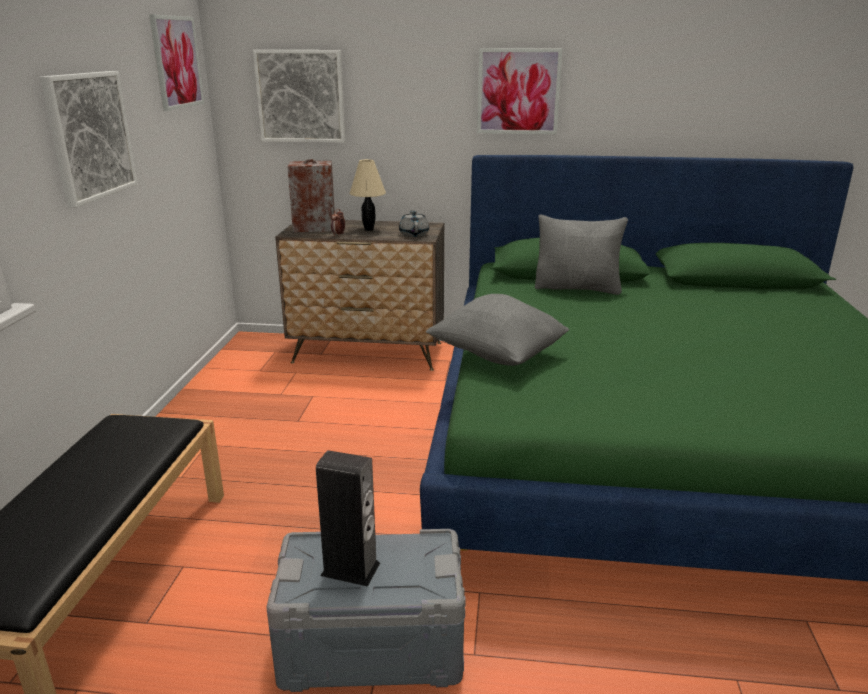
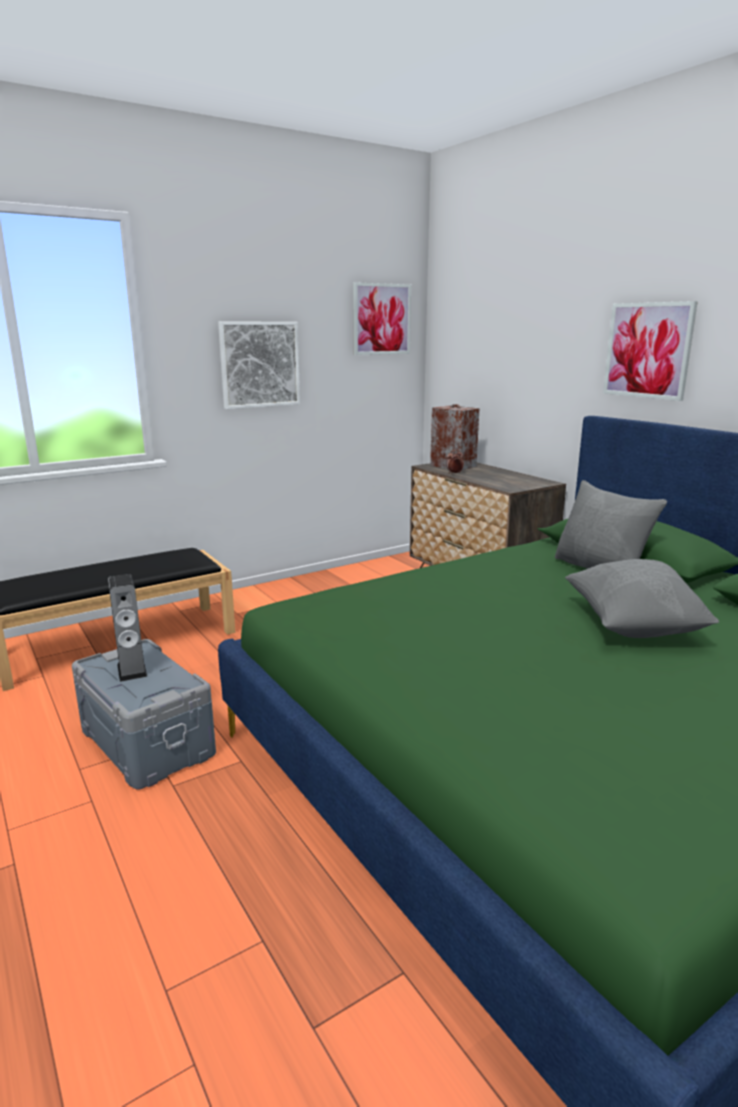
camera: 50 degrees right, 5 degrees down
picture [253,50,345,143] -> none
beige table lamp [350,159,386,231] -> none
grey teapot [399,210,429,237] -> none
grey pillow [426,294,569,366] -> grey pillow moved to [565,559,719,638]

